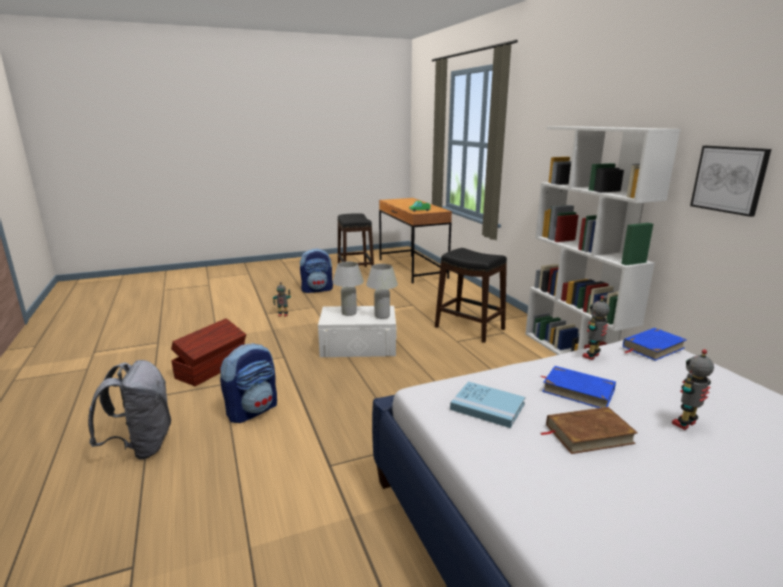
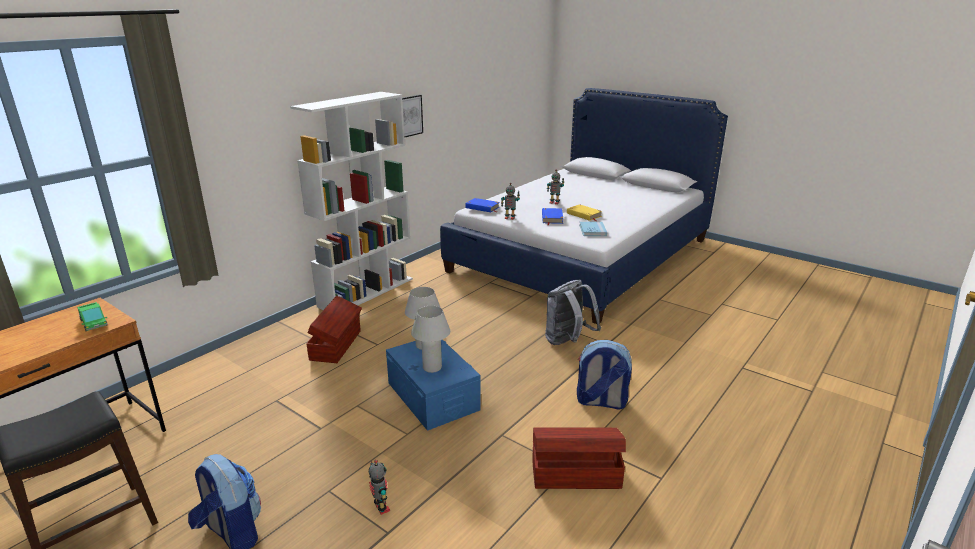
camera: 120 degrees left, 5 degrees up
grey backpack [88,360,171,460] -> grey backpack moved to [545,280,601,345]
white storage box [318,306,397,357] -> blue storage box [386,340,481,431]
black stool [435,248,507,343] -> brown storage box [306,296,362,363]
brown book [541,407,638,454] -> yellow book [567,204,602,221]

